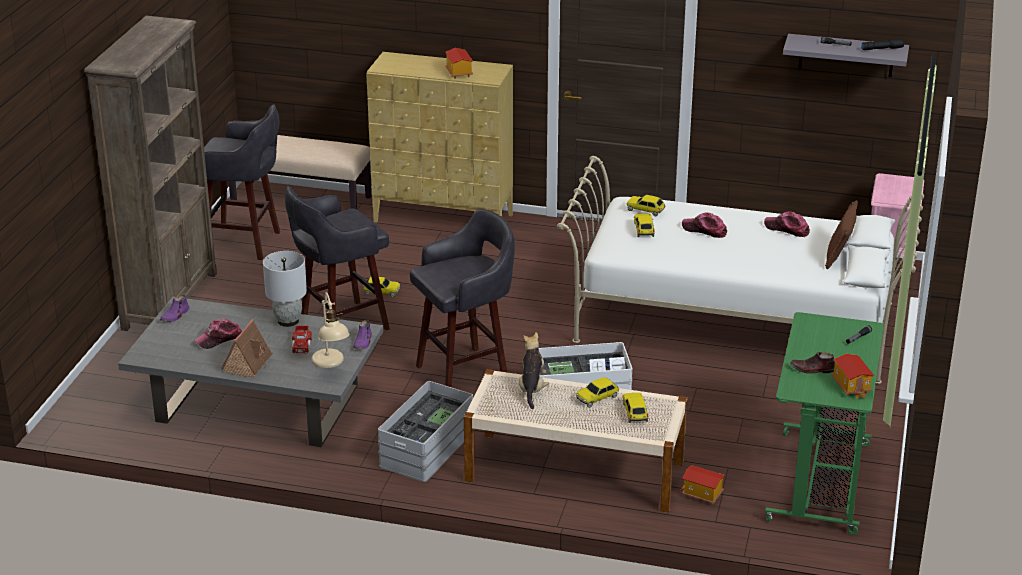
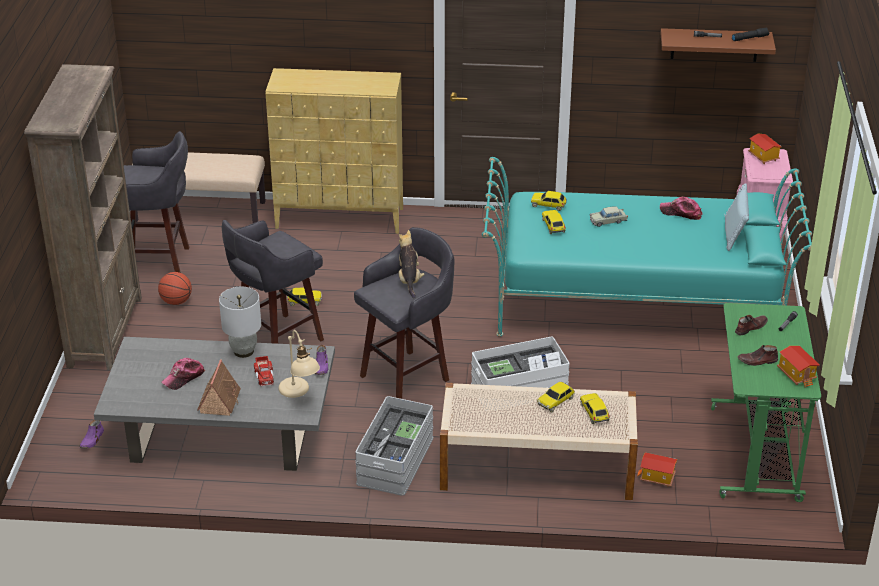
camera: 10 degrees left, 5 degrees up
purple shoe [160,295,189,322] -> purple shoe moved to [79,420,104,449]
toy house [445,48,473,79] -> toy house moved to [748,134,782,164]
plush toy [519,332,549,409] -> plush toy moved to [399,230,425,298]
white bed [557,156,924,384] -> turquoise bed [482,157,812,337]
cap [682,212,727,238] -> beige toy car [590,207,628,227]
grey shelf [783,34,909,77] -> brown shelf [660,28,776,62]
brown pillow [825,200,858,269] -> blue pillow [725,183,749,251]
none -> basketball [158,272,192,305]
none -> brown shoe [735,315,768,336]

